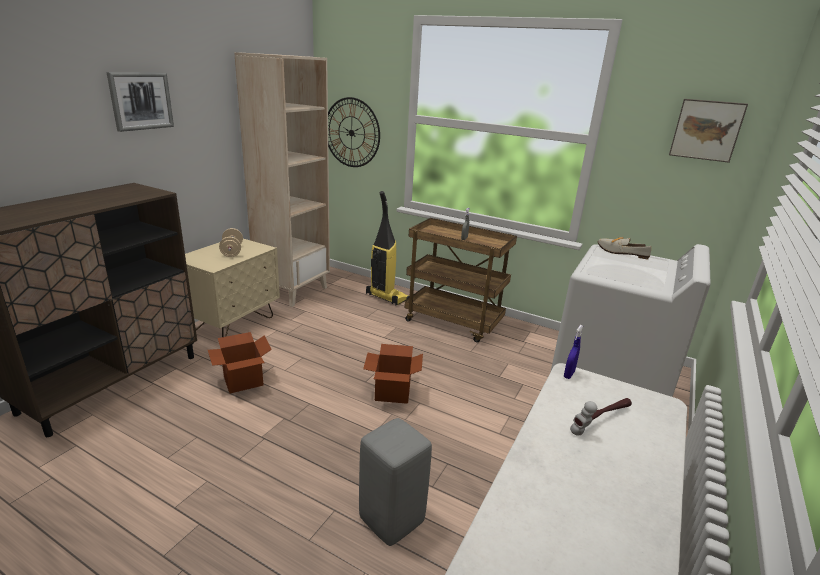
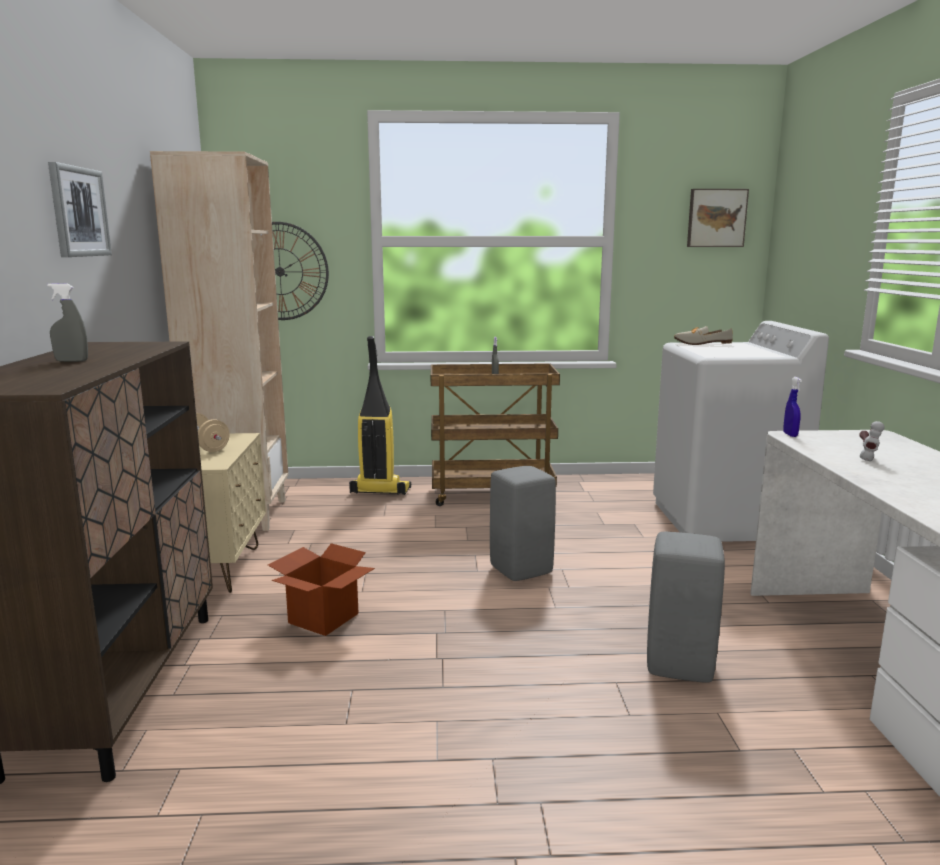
camera: 30 degrees left, 10 degrees down
cardboard box [363,344,423,404] -> grey stool [490,466,556,581]
none -> grey spray bottle [47,283,88,362]

